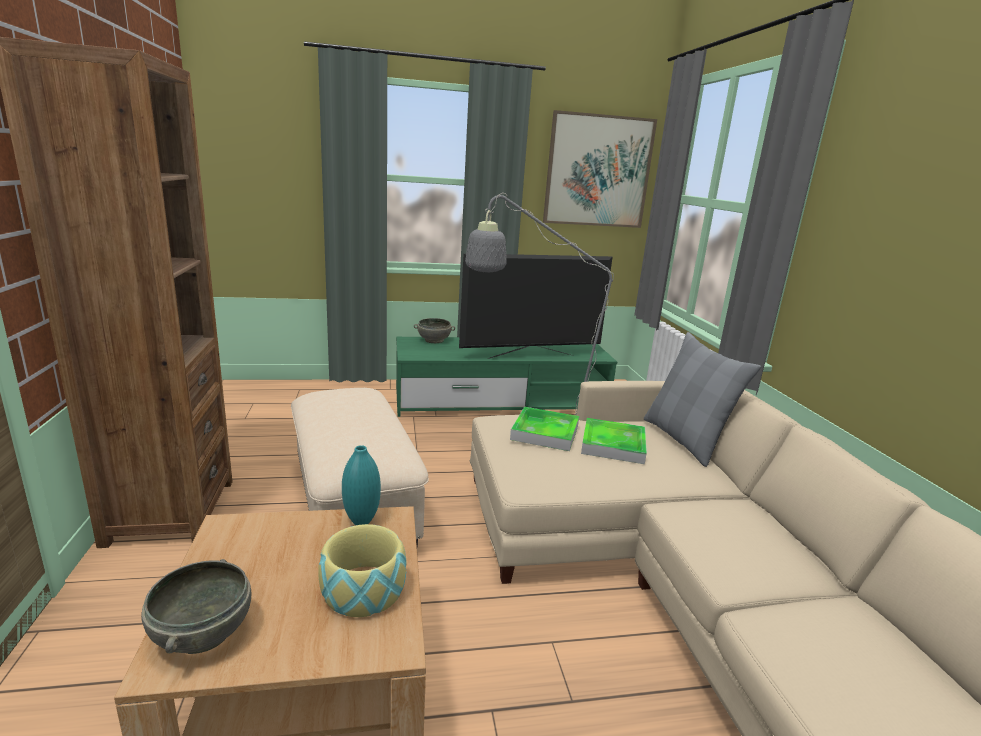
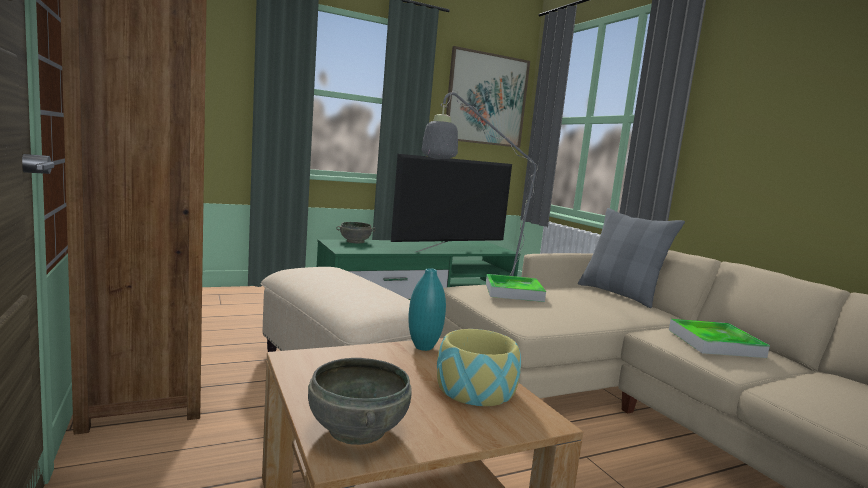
camera: 15 degrees left, 10 degrees down
tray [581,418,647,464] -> tray moved to [669,319,770,358]

